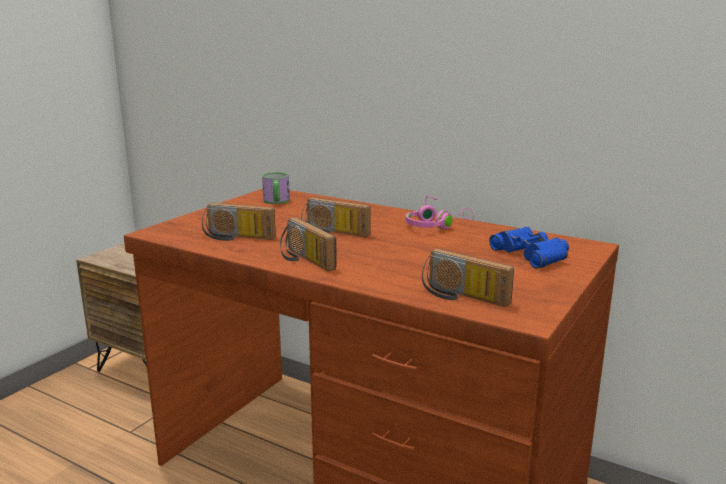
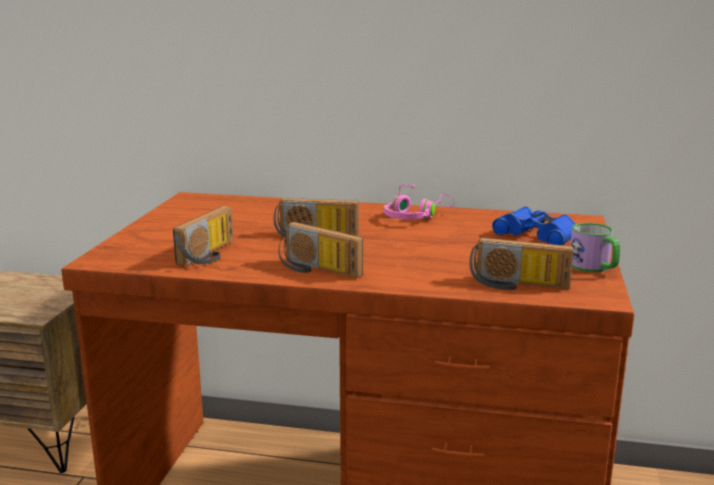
camera: 20 degrees left, 0 degrees up
radio [202,203,276,241] -> radio turned 60 degrees counterclockwise [173,206,233,266]
mug [262,172,290,204] -> mug moved to [571,223,620,272]

